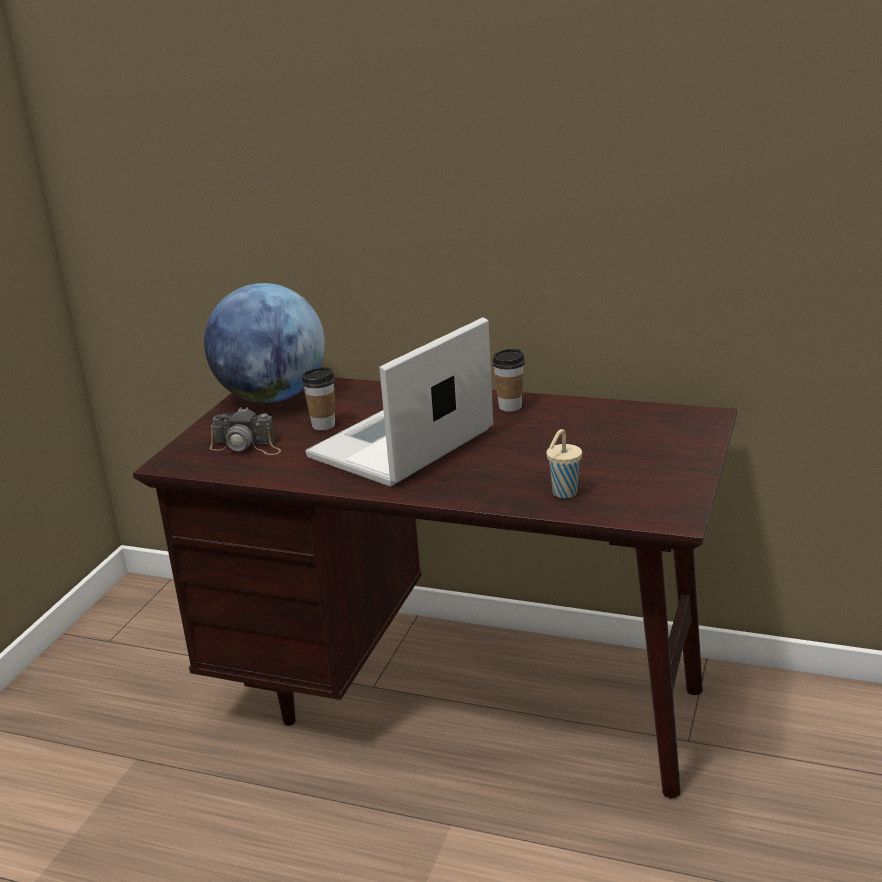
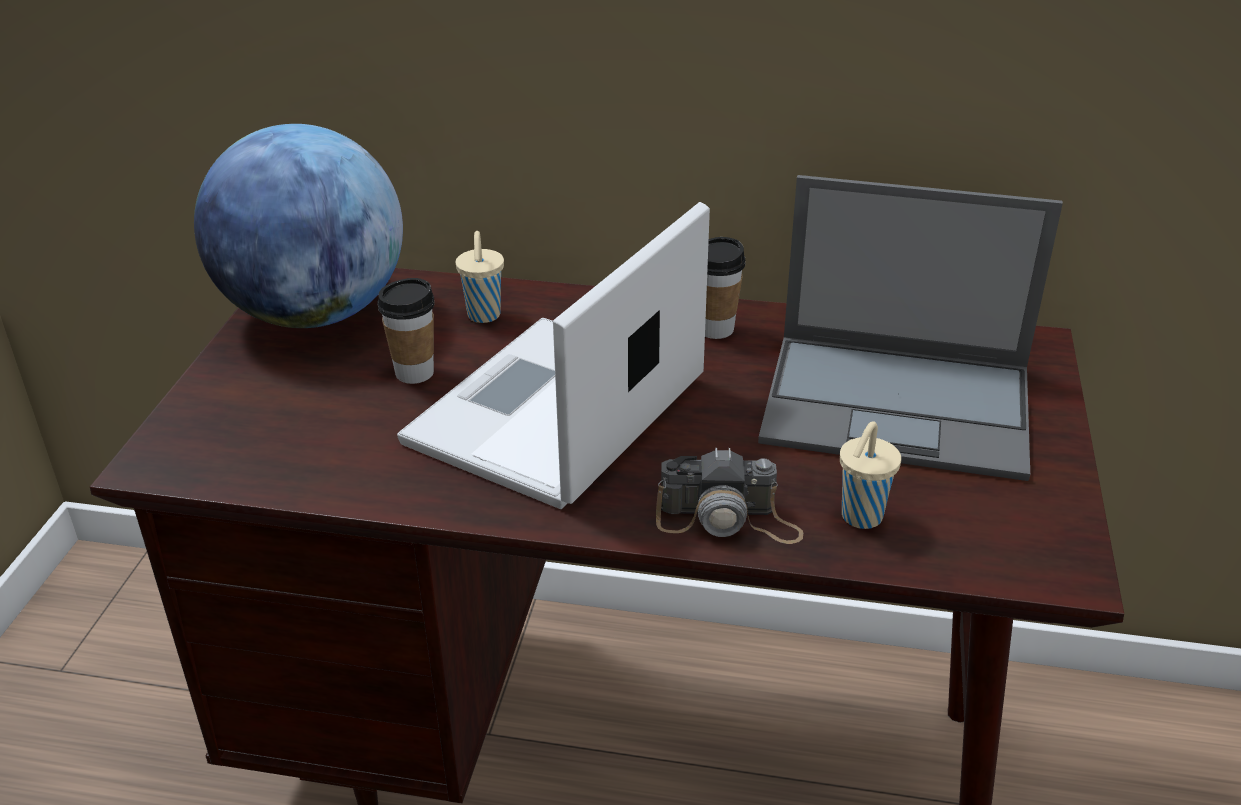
camera: 10 degrees left, 10 degrees up
camera [210,407,281,455] -> camera moved to [656,448,803,544]
none -> beige cup [456,231,504,323]
none -> laptop [758,175,1063,481]

